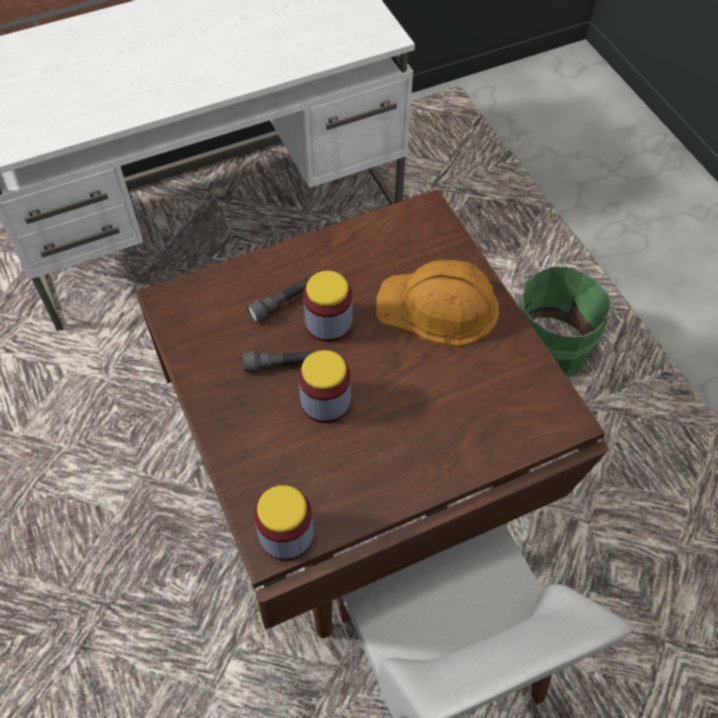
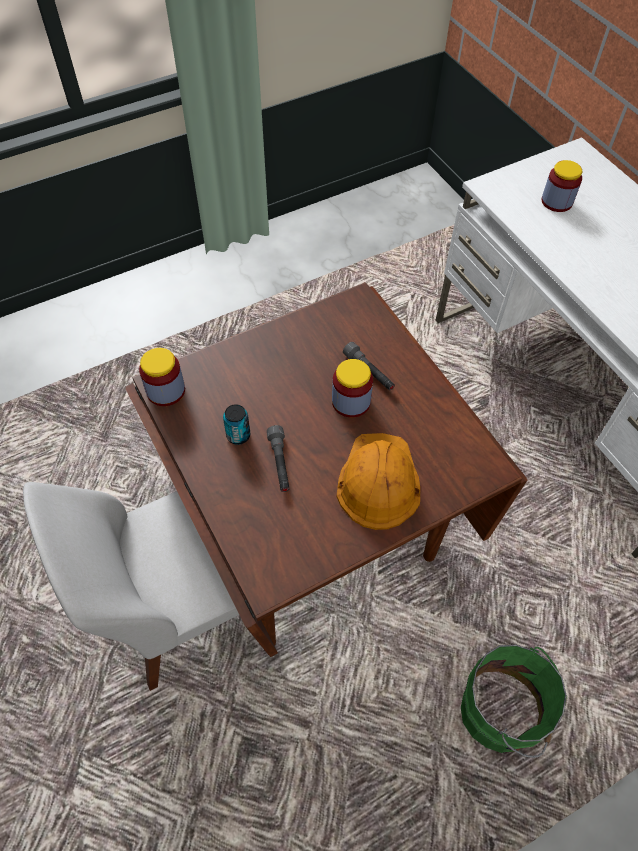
camera: 85 degrees right, 0 degrees up
grey flashlight [243,351,316,372] -> grey flashlight moved to [267,425,290,492]
jar [298,350,351,423] -> jar moved to [541,160,582,212]
none -> can [223,404,250,445]

